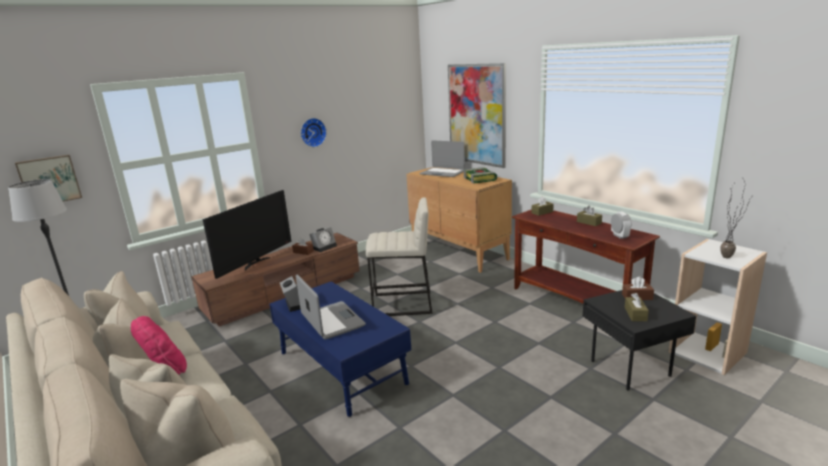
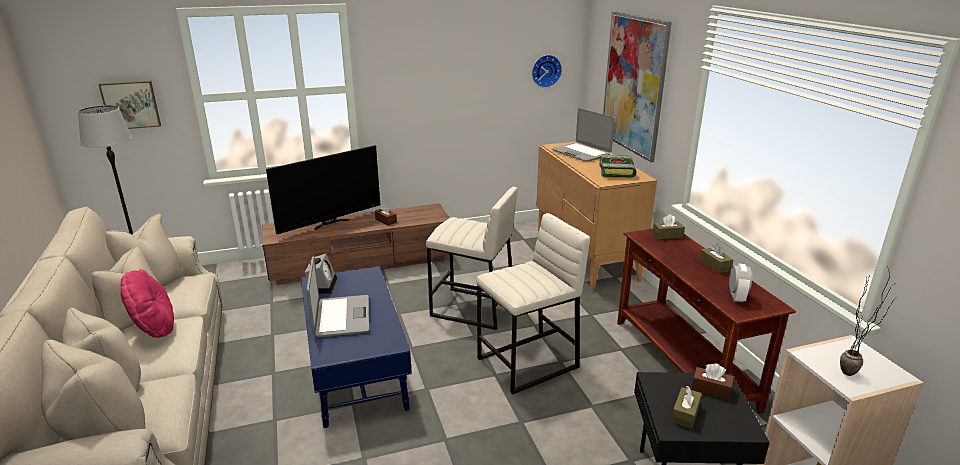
camera: 20 degrees right, 5 degrees up
wall clock [301,118,327,147] -> wall clock moved to [532,55,562,88]
alarm clock [309,227,337,252] -> none
none -> beige stool [476,213,590,395]

